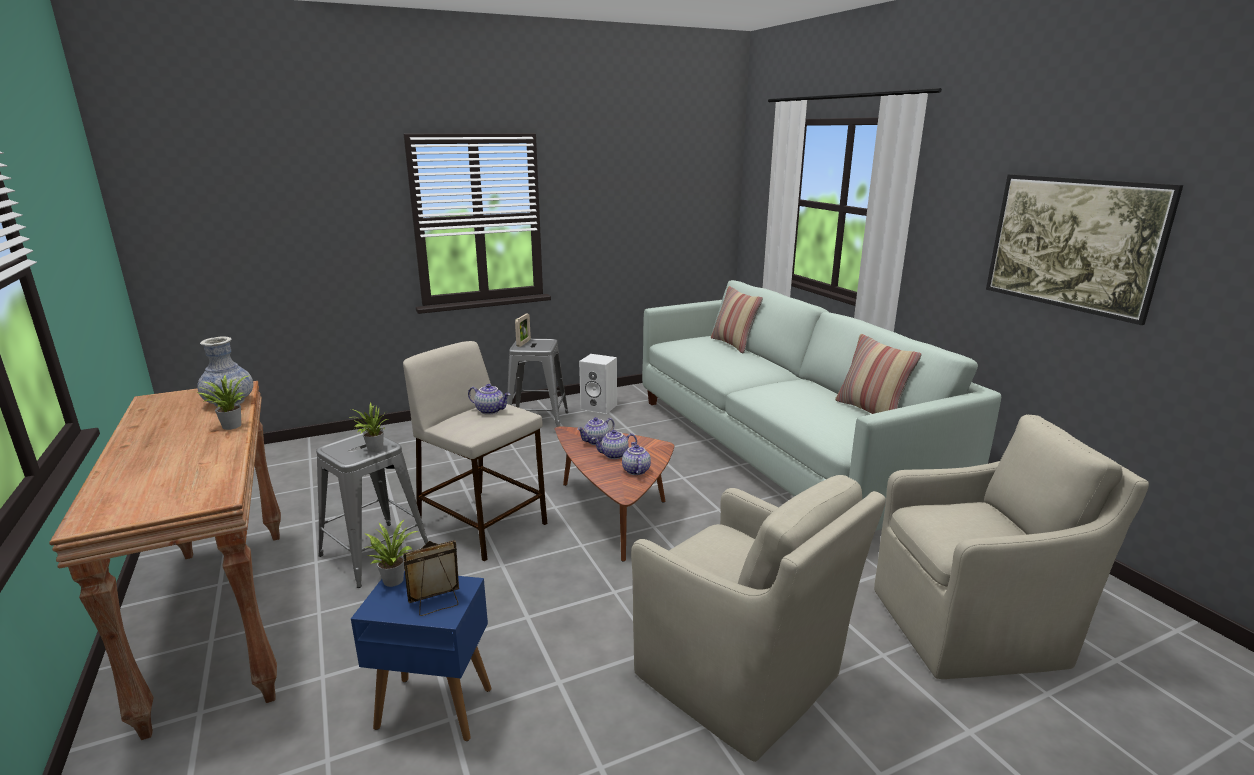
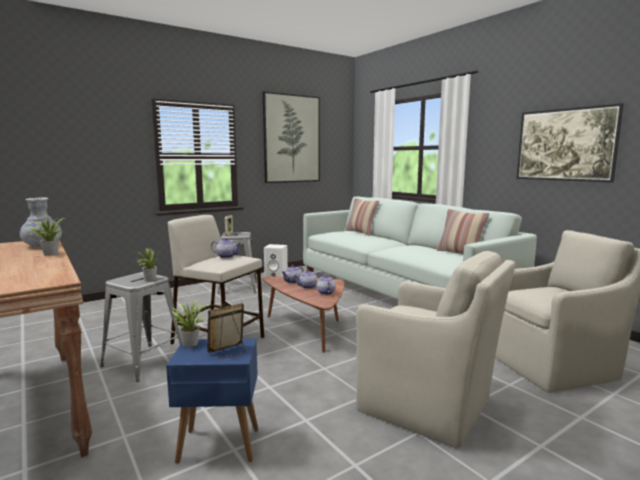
camera: 10 degrees left, 10 degrees down
none -> picture [263,91,320,183]

